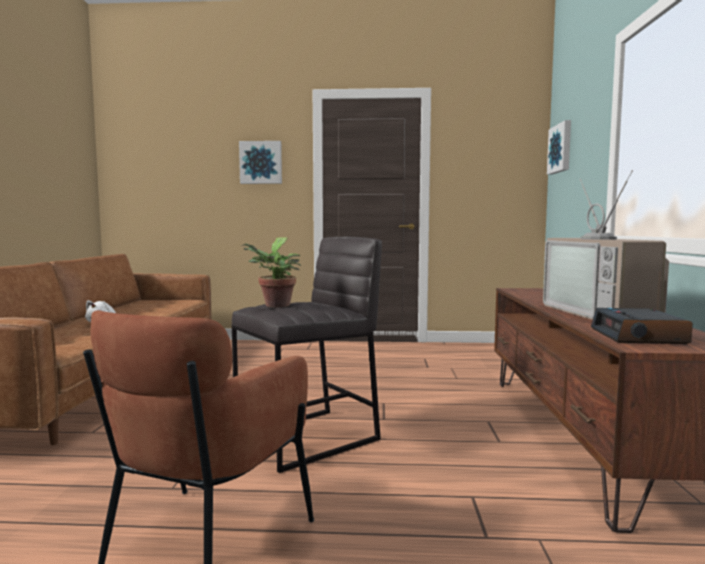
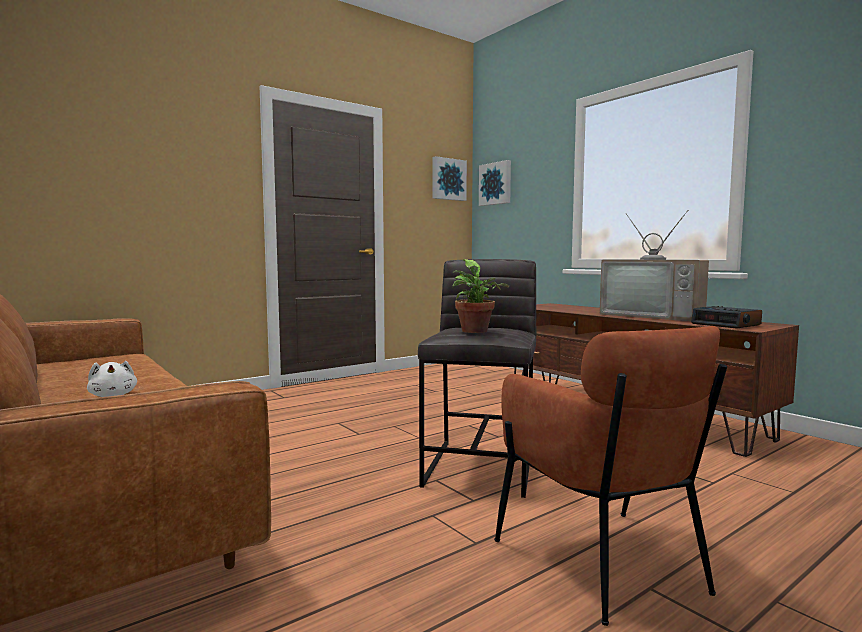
camera: 40 degrees left, 0 degrees up
picture [239,141,282,184] -> picture moved to [433,156,467,201]

